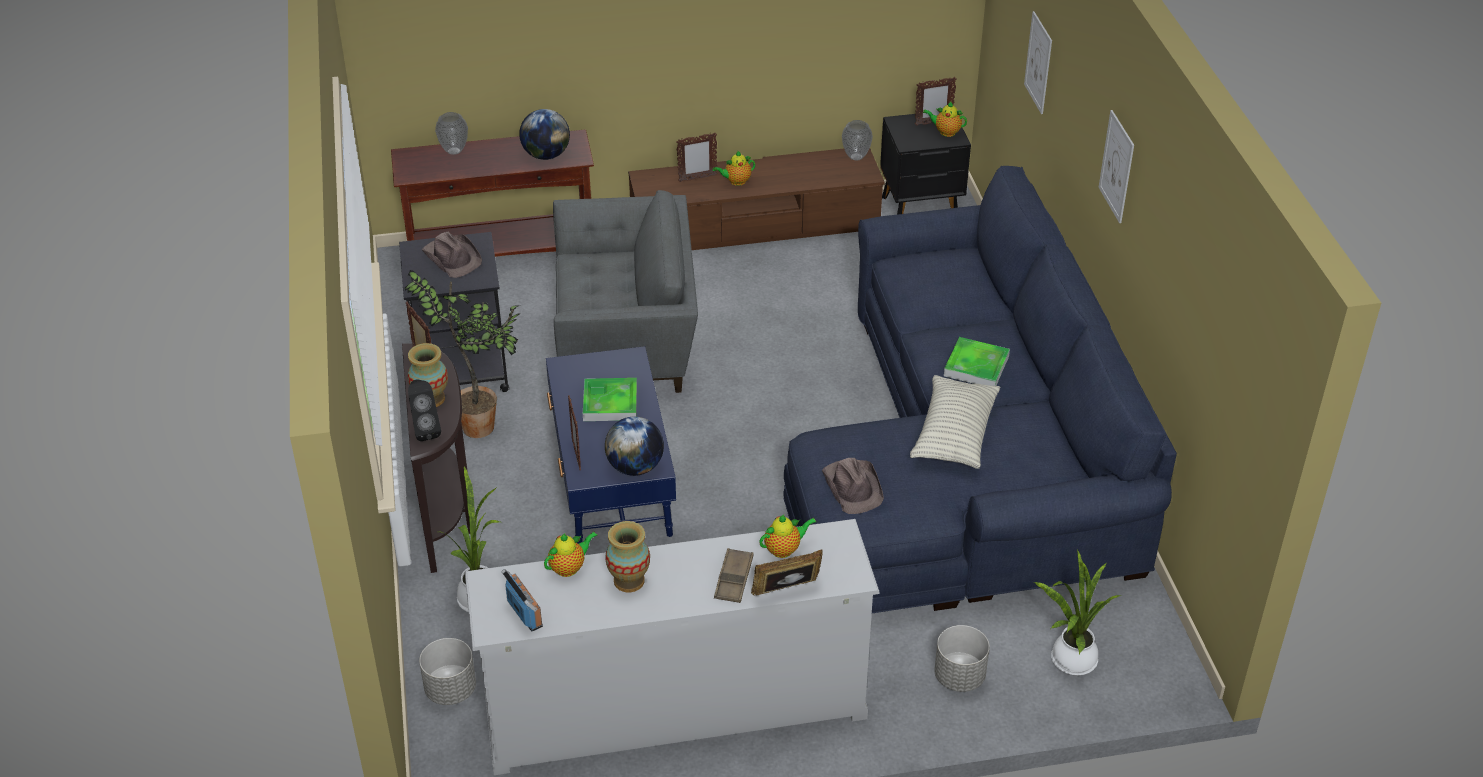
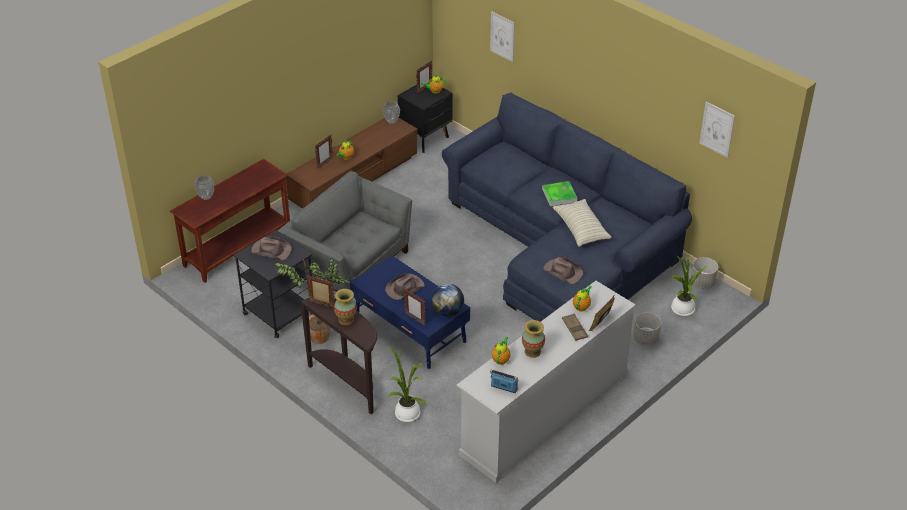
camera: 35 degrees left, 0 degrees up
black speaker [408,379,441,441] -> none
grey planter [419,638,476,705] -> grey planter moved to [691,257,718,289]
globe [519,109,570,160] -> none
grey armchair [553,190,698,393] -> grey armchair turned 105 degrees counterclockwise [278,171,412,291]
tray [583,378,637,421] -> brown hat [385,273,425,300]
picture [1099,110,1134,223] -> picture moved to [699,102,735,158]

